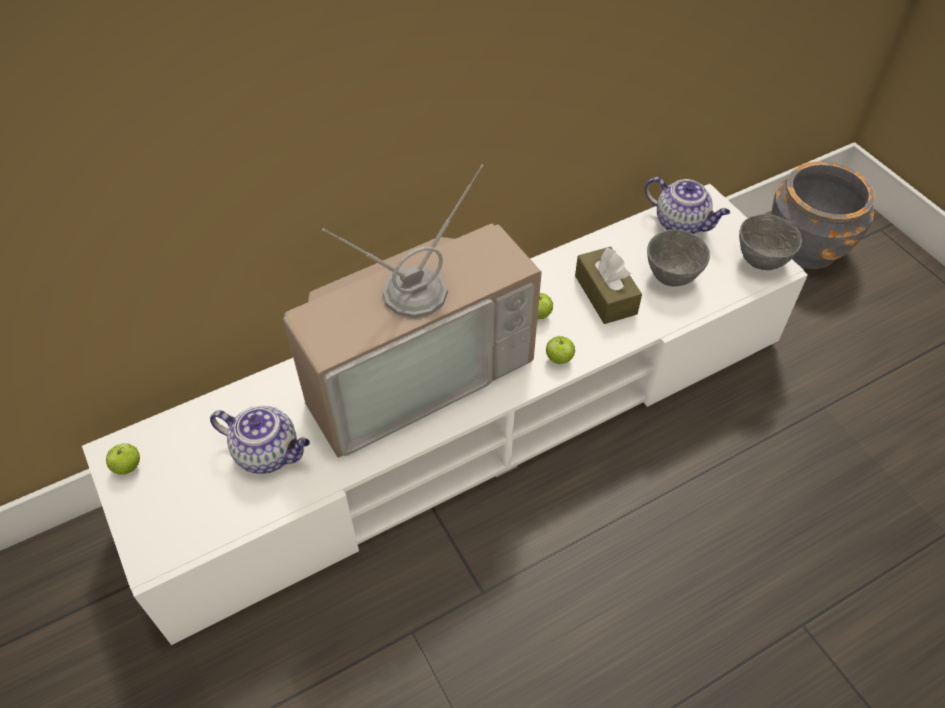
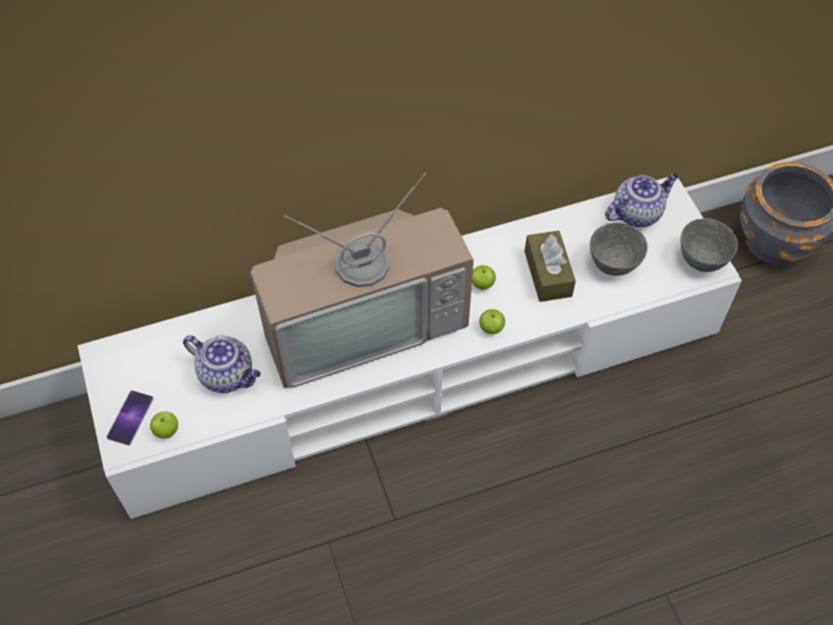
camera: 10 degrees right, 5 degrees up
apple [106,443,140,475] -> apple moved to [150,412,178,439]
teapot [645,177,730,234] -> teapot turned 75 degrees counterclockwise [605,173,679,227]
none -> phone [107,390,153,445]

